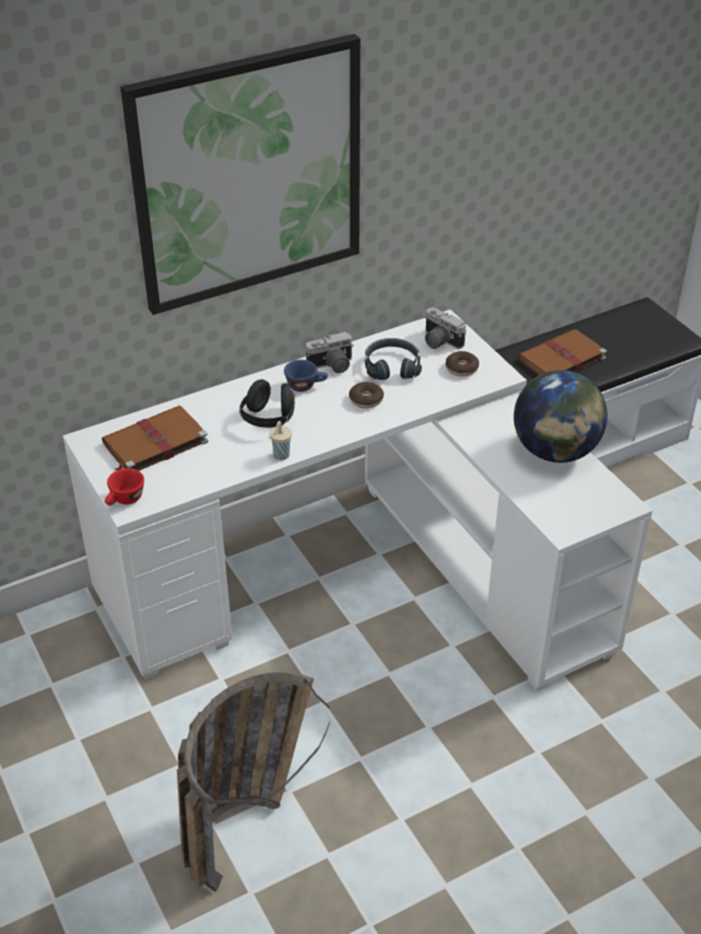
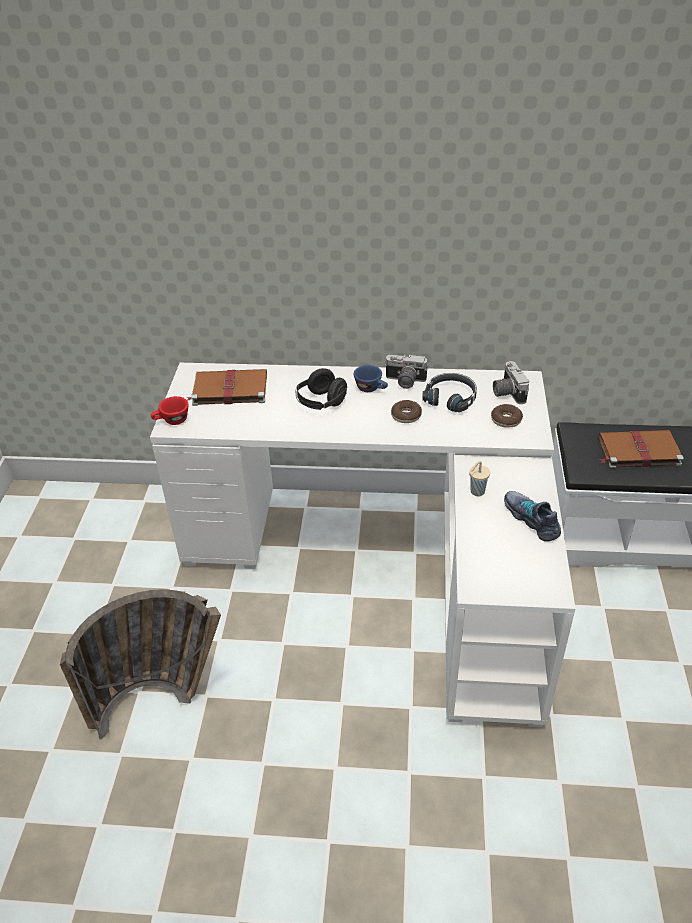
camera: 35 degrees right, 0 degrees up
picture [120,34,360,315] -> none
beige cup [269,421,292,460] -> beige cup moved to [469,461,490,496]
globe [514,370,607,463] -> shoe [504,491,561,542]

